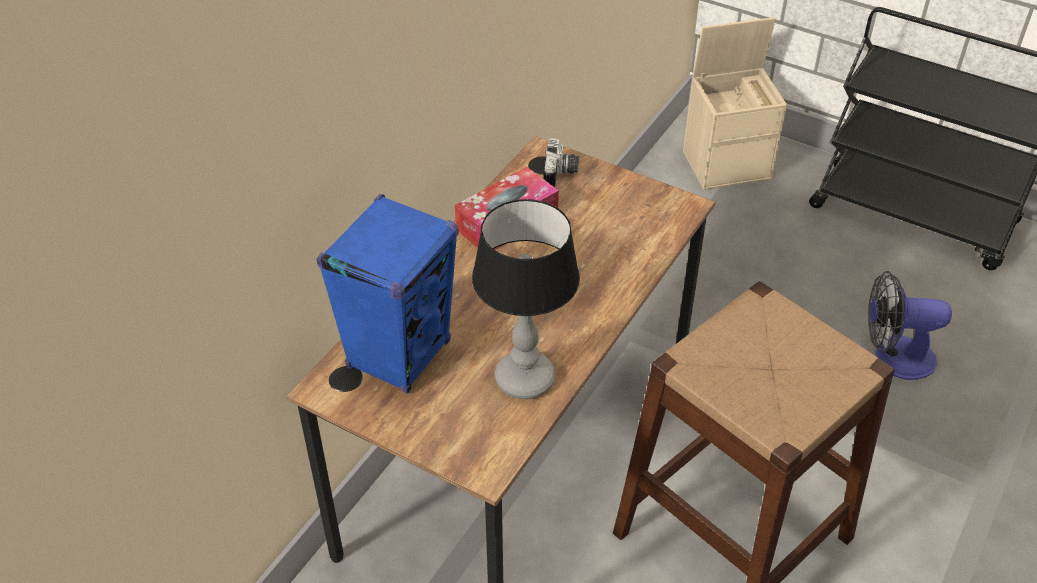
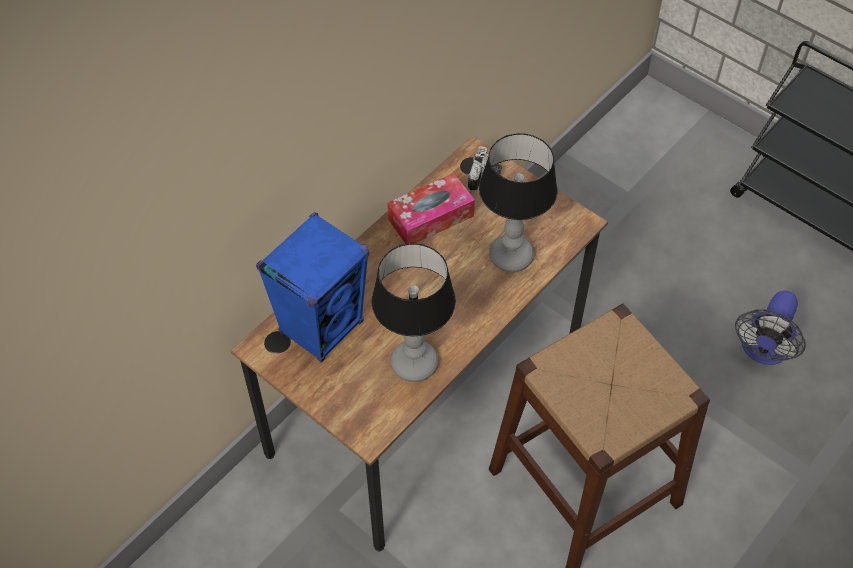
camera: 10 degrees right, 10 degrees up
beige storage box [683,17,787,190] -> none
fan [868,271,952,380] -> fan turned 75 degrees counterclockwise [735,291,806,365]
none -> table lamp [479,133,557,272]

